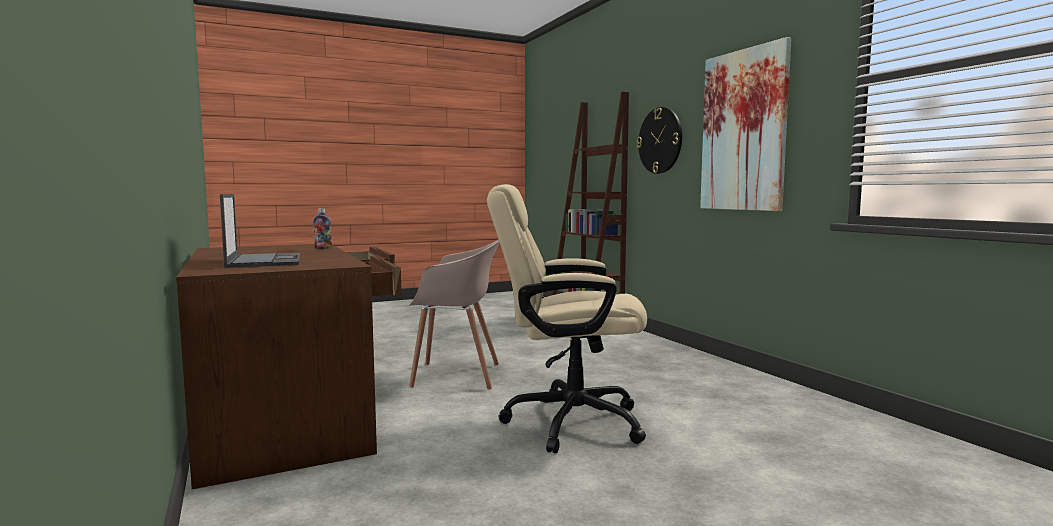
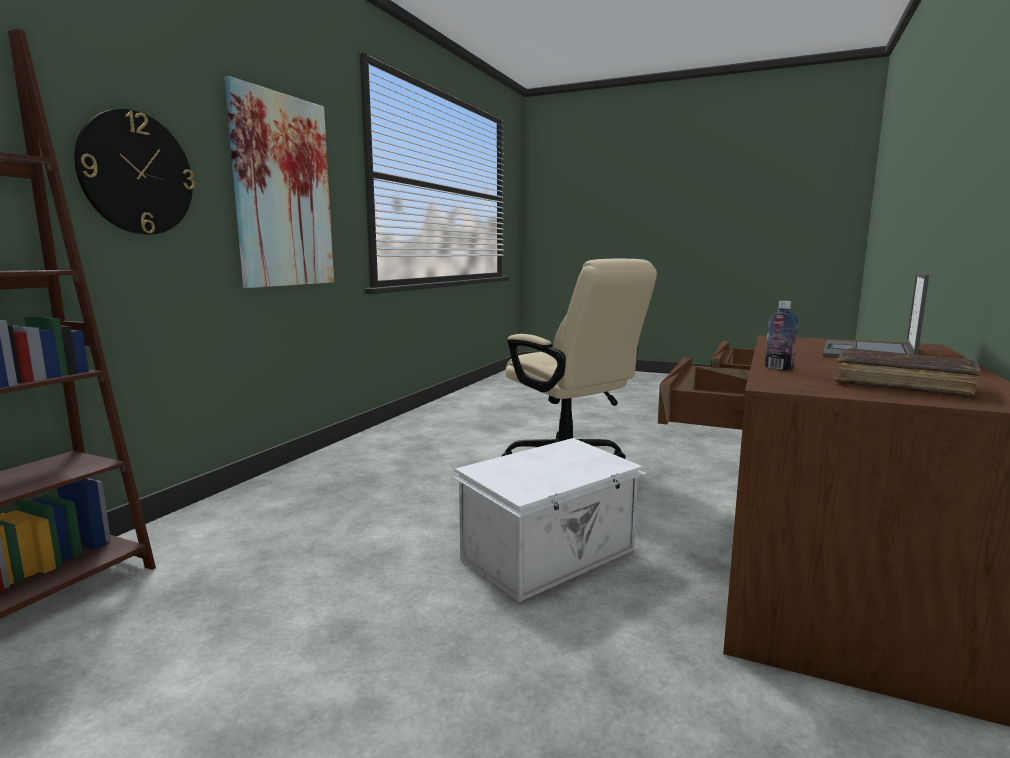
camera: 130 degrees left, 5 degrees up
beige chair [409,239,500,389] -> white storage box [453,438,647,602]
none -> brown book [835,348,981,398]

